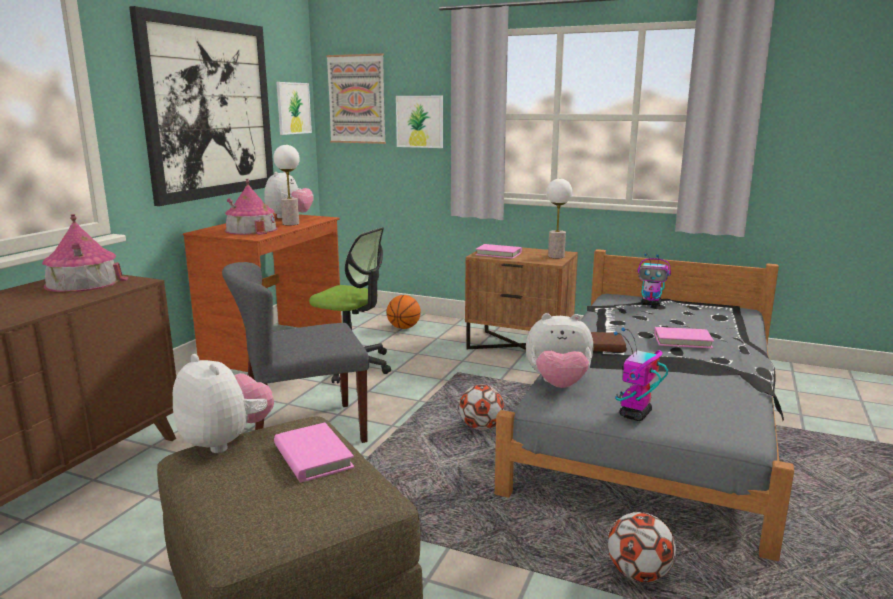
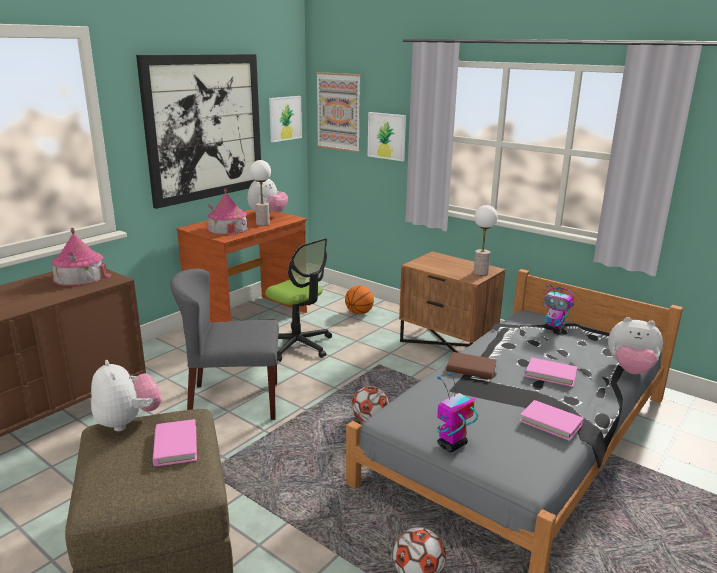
camera: 15 degrees right, 5 degrees up
pink book [475,244,522,259] -> pink book moved to [519,400,584,441]
plush toy [526,313,593,388] -> plush toy moved to [608,317,663,374]

